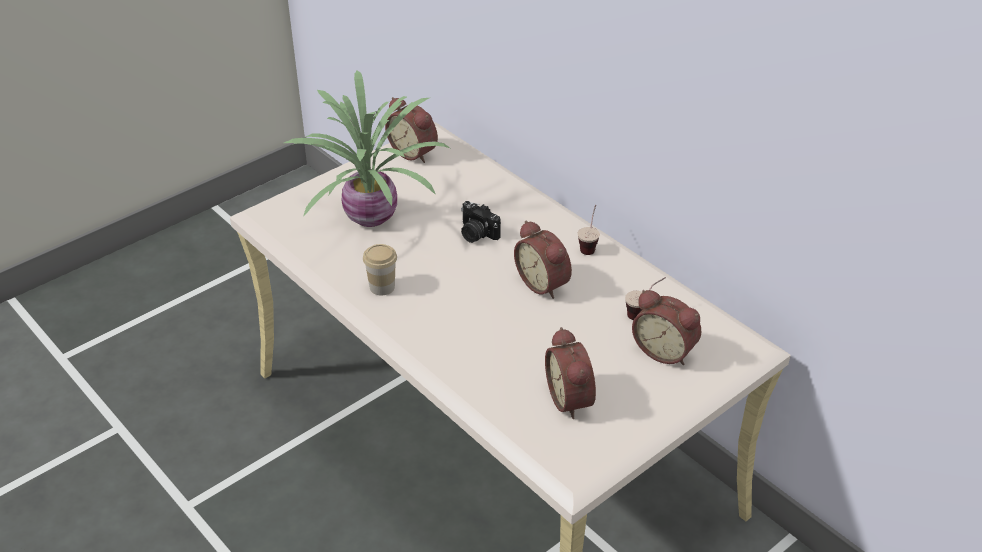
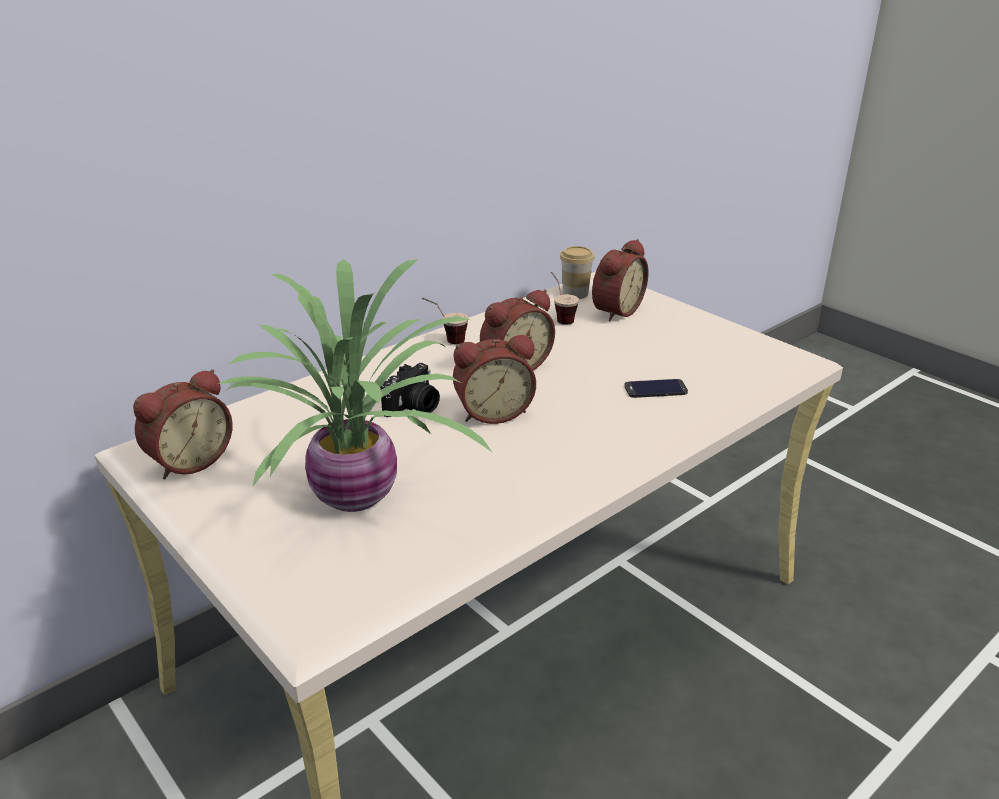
camera: 90 degrees left, 10 degrees down
cup [363,244,397,295] -> cup moved to [560,246,595,299]
alarm clock [545,327,596,419] -> alarm clock moved to [453,335,536,424]
none -> phone [624,379,688,398]

